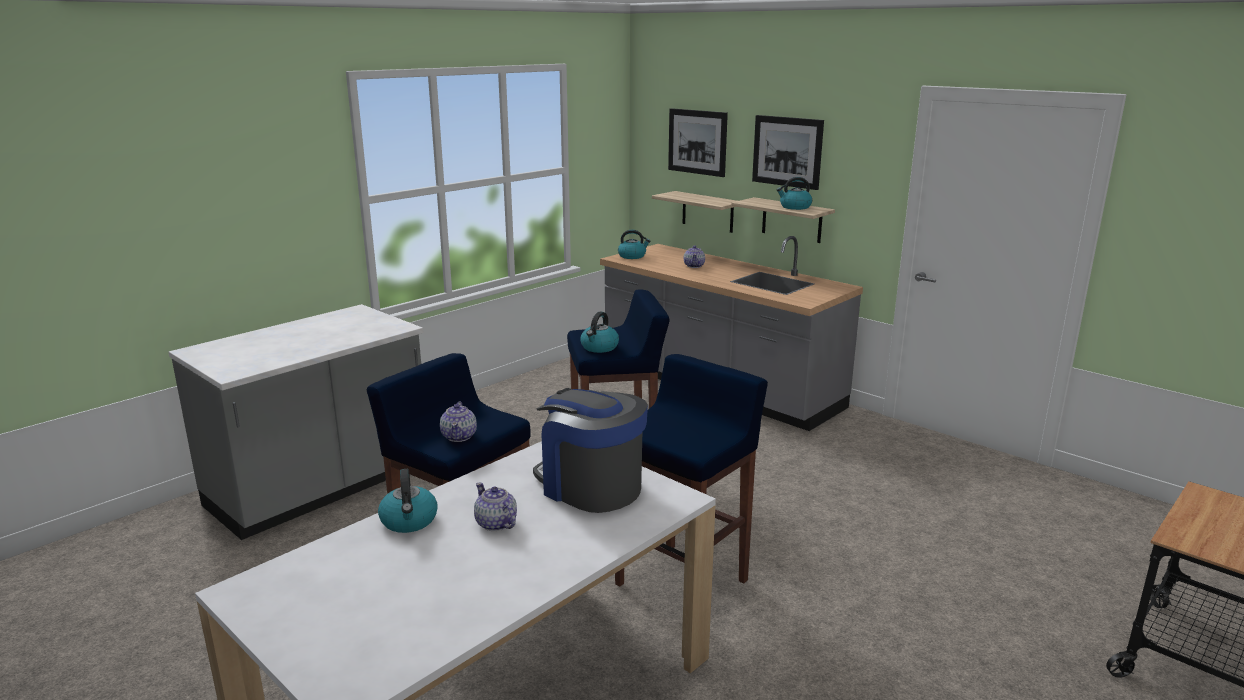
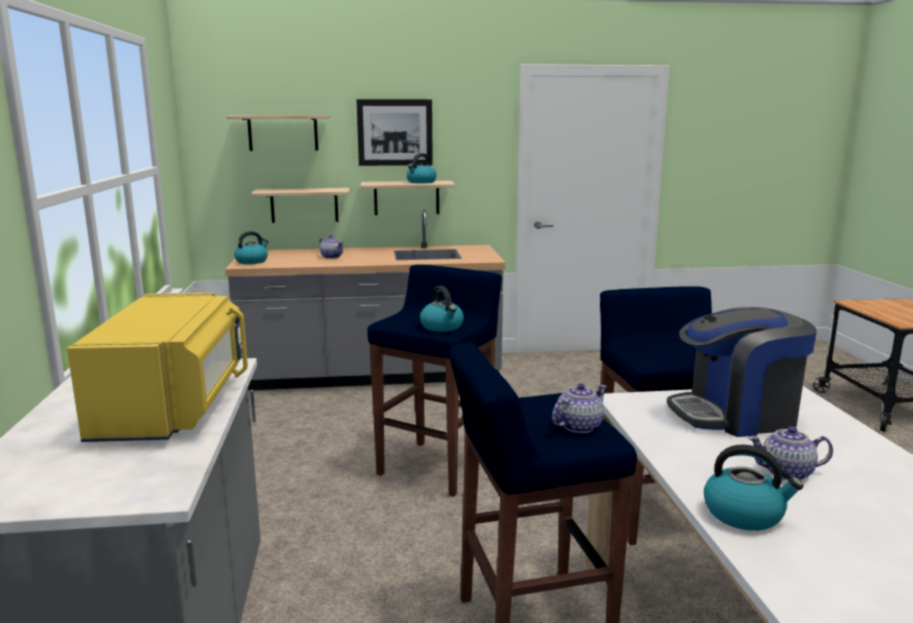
camera: 50 degrees left, 5 degrees down
teapot [440,401,477,442] -> teapot turned 75 degrees counterclockwise [552,383,607,433]
picture [668,108,728,177] -> shelf [226,115,330,151]
none -> yellow microwave [67,293,248,442]

